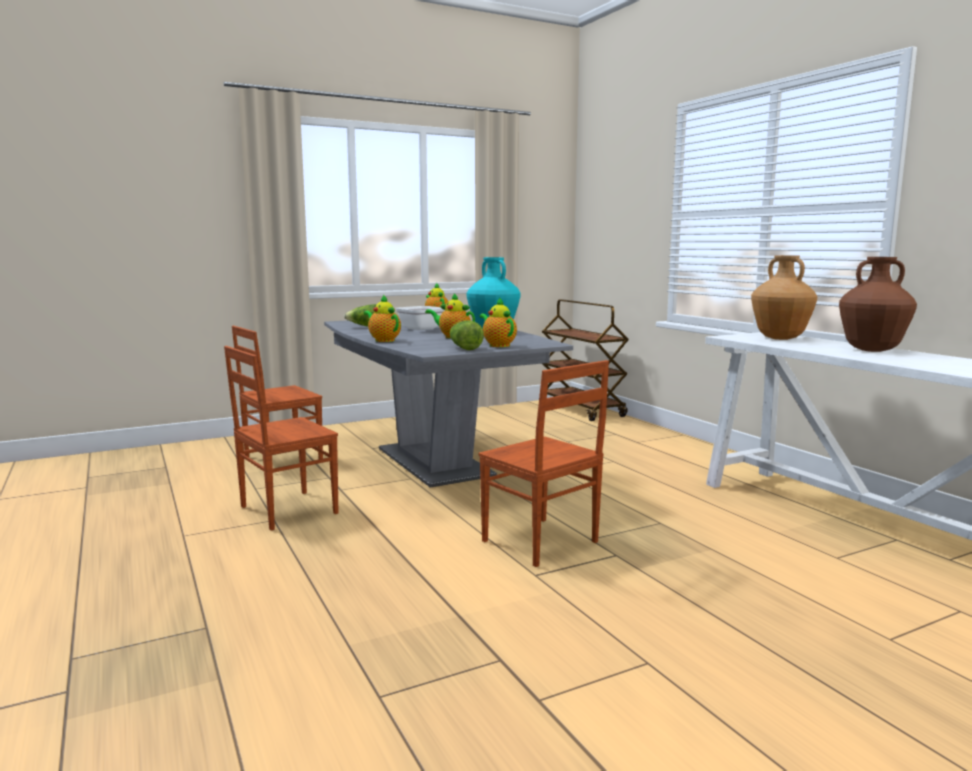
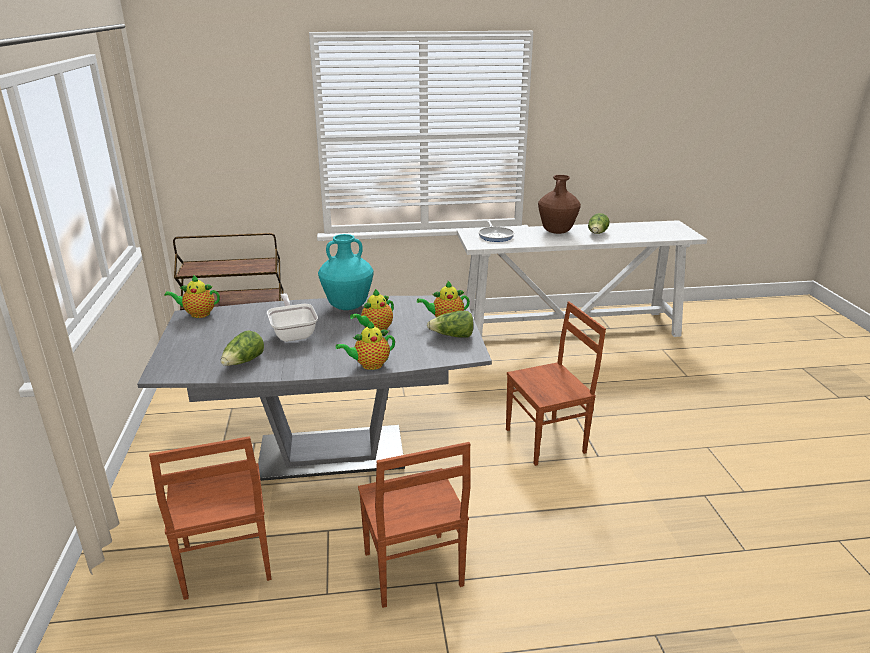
camera: 70 degrees left, 15 degrees up
brown vase [751,255,817,340] -> frying pan [478,220,514,242]
none -> lettuce [588,213,610,234]

